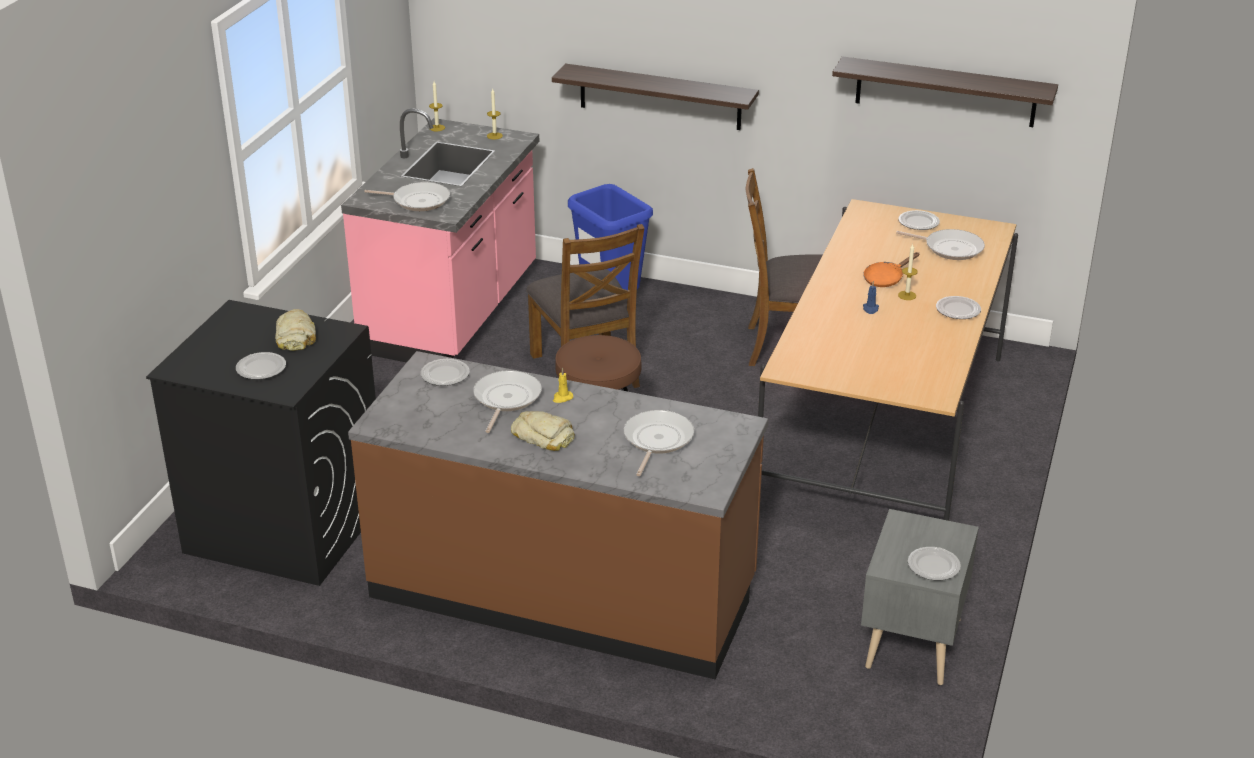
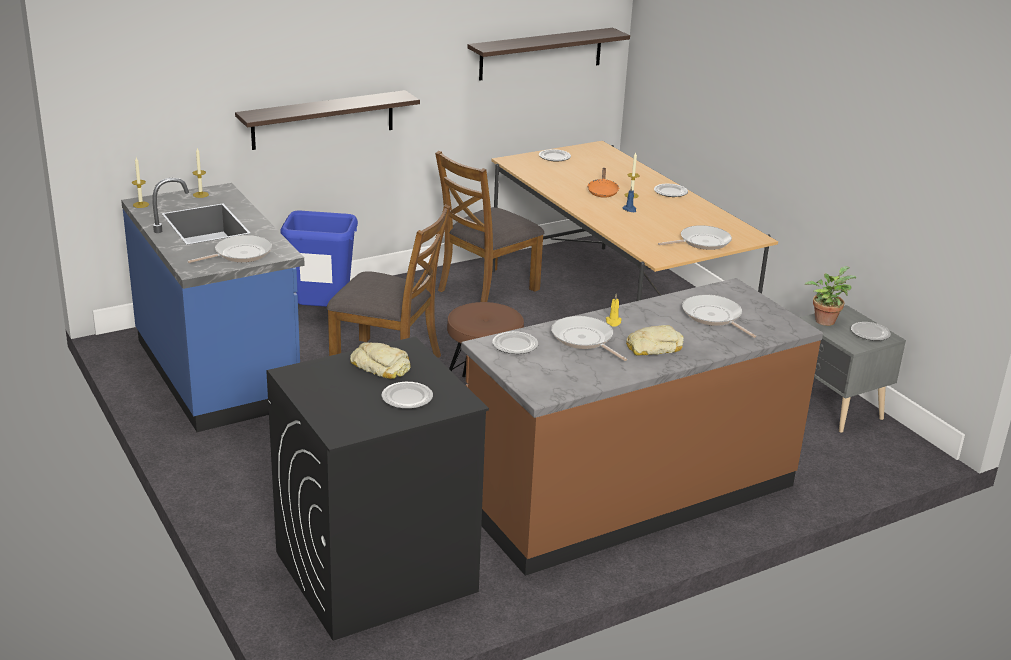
camera: 50 degrees left, 5 degrees down
pink counter [341,108,539,363] -> blue counter [121,178,305,432]
frying pan [896,229,985,260] -> frying pan moved to [658,225,732,250]
none -> potted plant [805,266,856,326]

